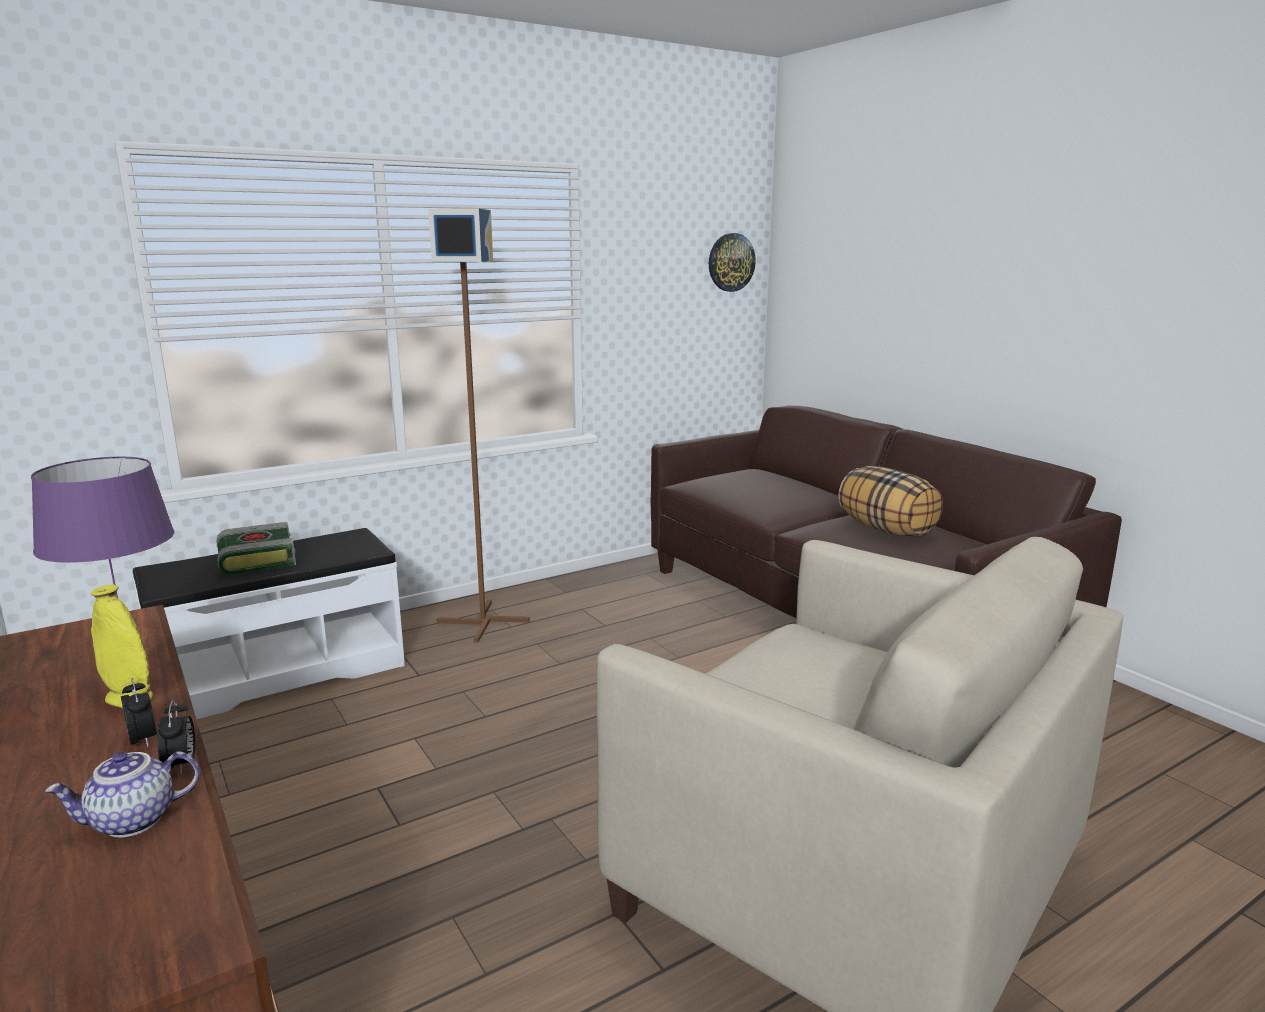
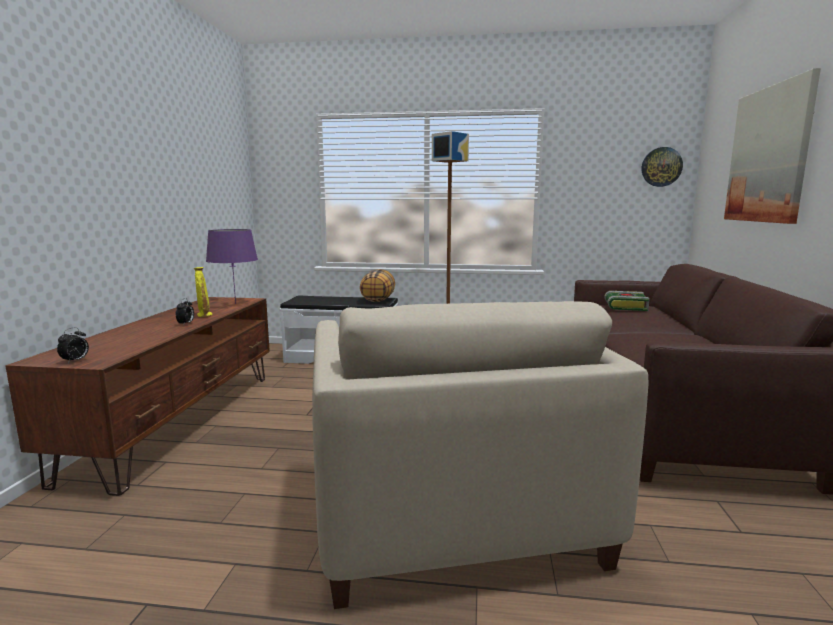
camera: 40 degrees right, 5 degrees down
teapot [44,751,200,837] -> none
alarm clock [157,699,195,775] -> alarm clock moved to [57,327,89,363]
book [217,522,296,574] -> book moved to [604,291,649,311]
pillow [838,466,943,537] -> pillow moved to [360,269,395,302]
none -> picture [724,68,821,224]

